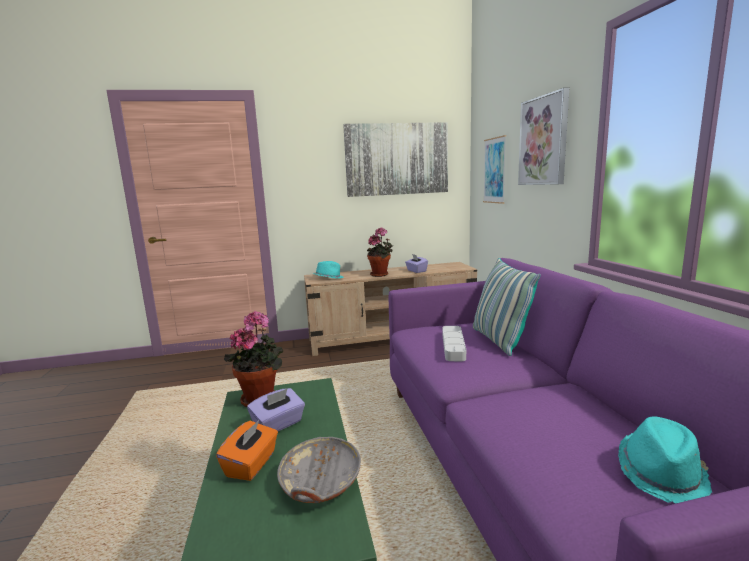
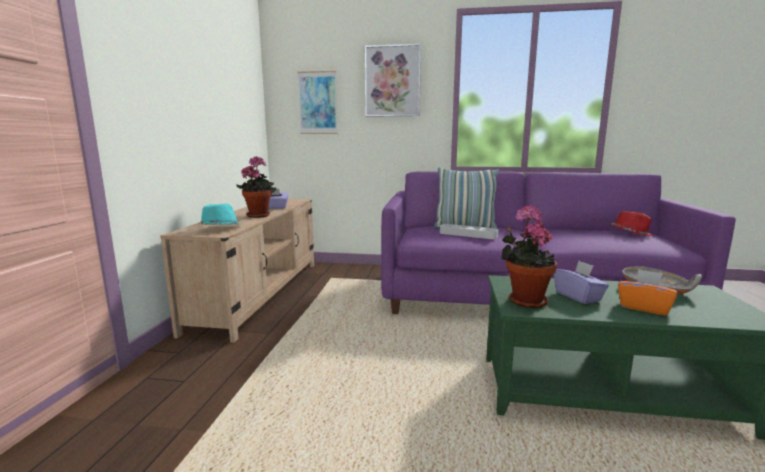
camera: 70 degrees left, 0 degrees up
picture [343,122,448,197] -> none
turquoise hat [618,416,712,503] -> red hat [610,211,653,236]

